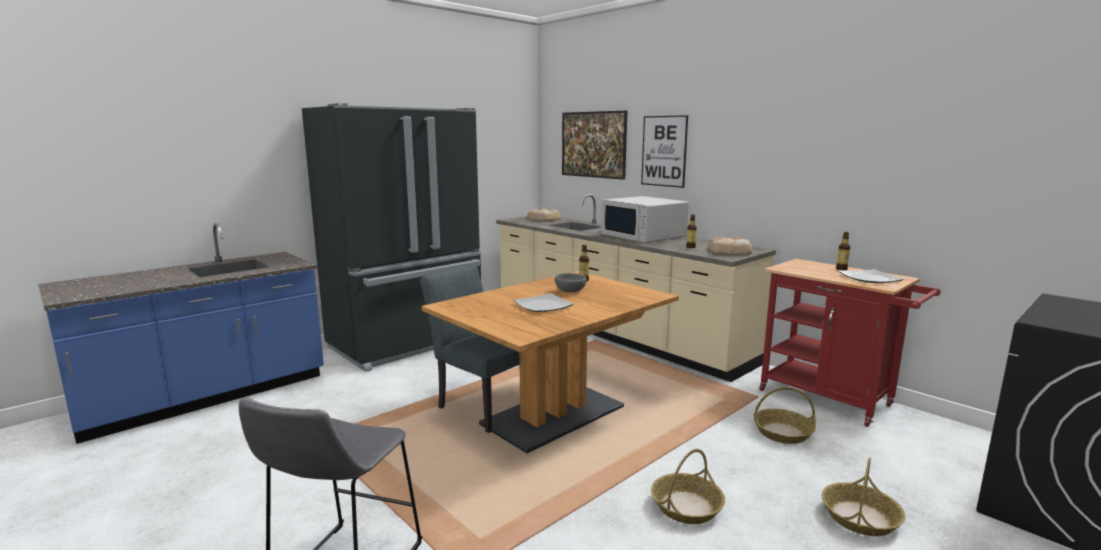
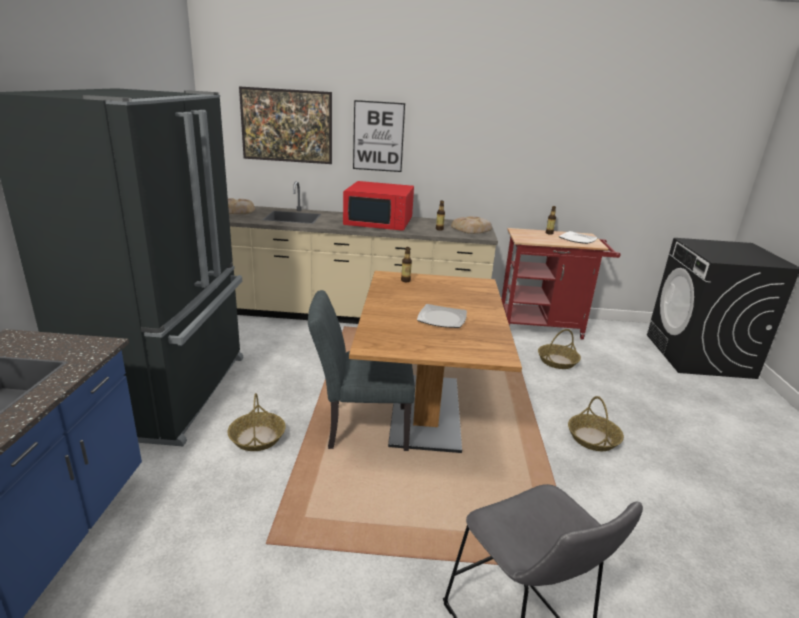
camera: 45 degrees left, 10 degrees up
grey bowl [554,273,587,293] -> none
white microwave [601,196,689,243] -> red microwave [343,181,414,231]
basket [822,457,905,536] -> basket moved to [227,393,286,451]

